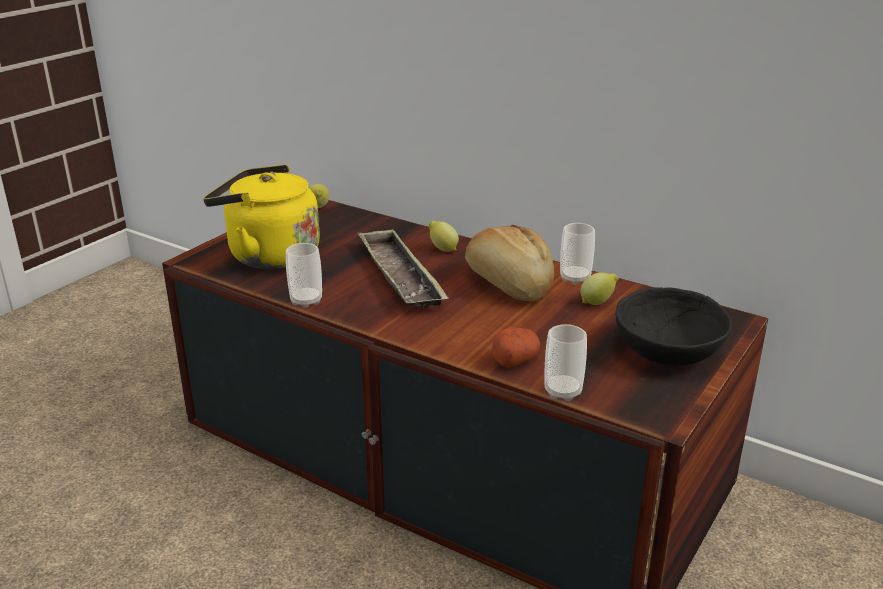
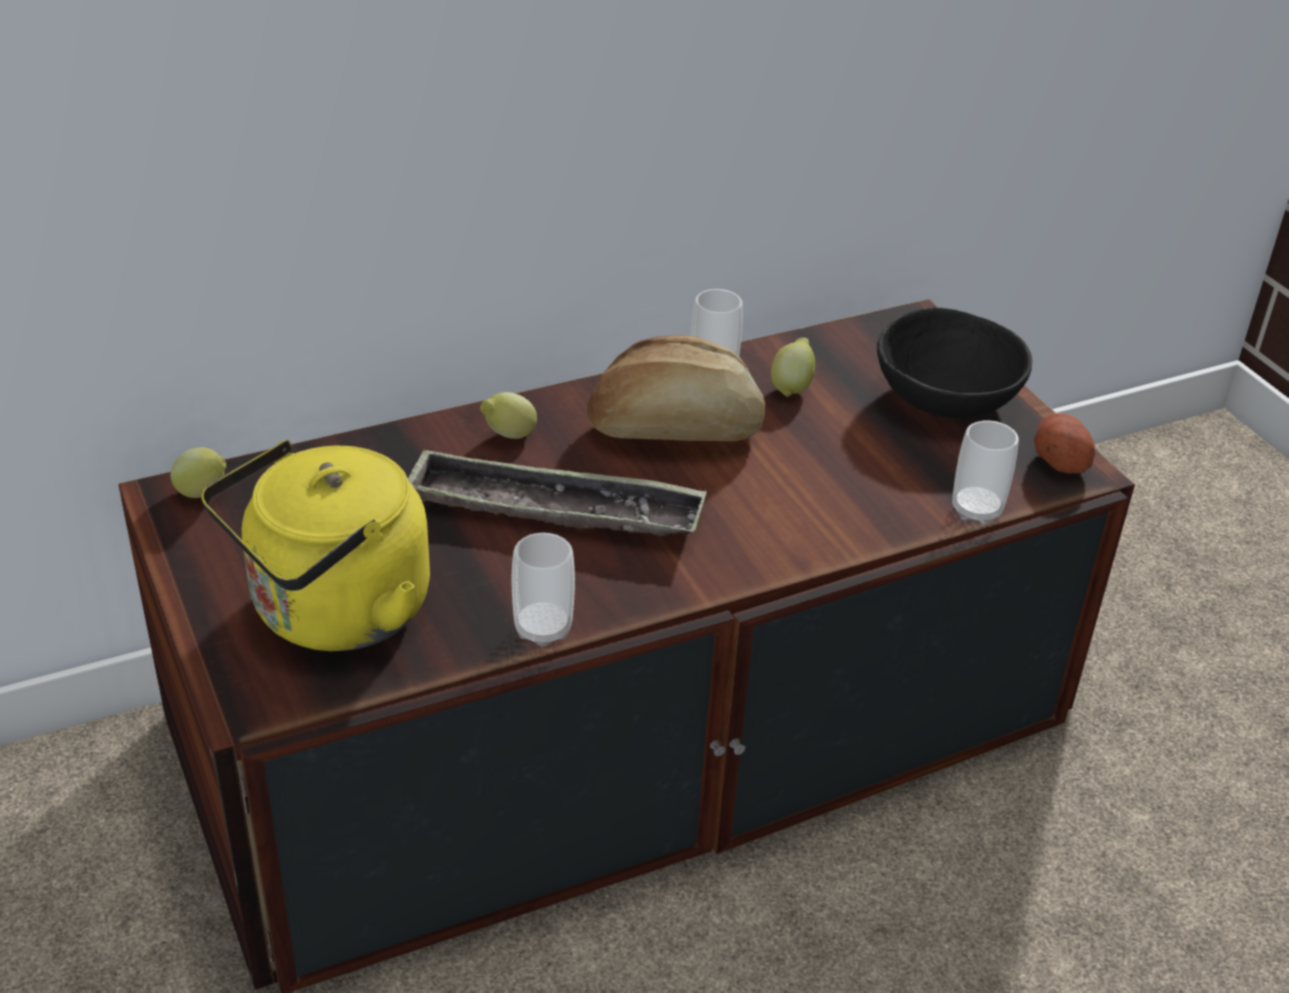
camera: 60 degrees left, 10 degrees up
potato [492,327,540,368] -> potato moved to [1034,413,1095,474]

